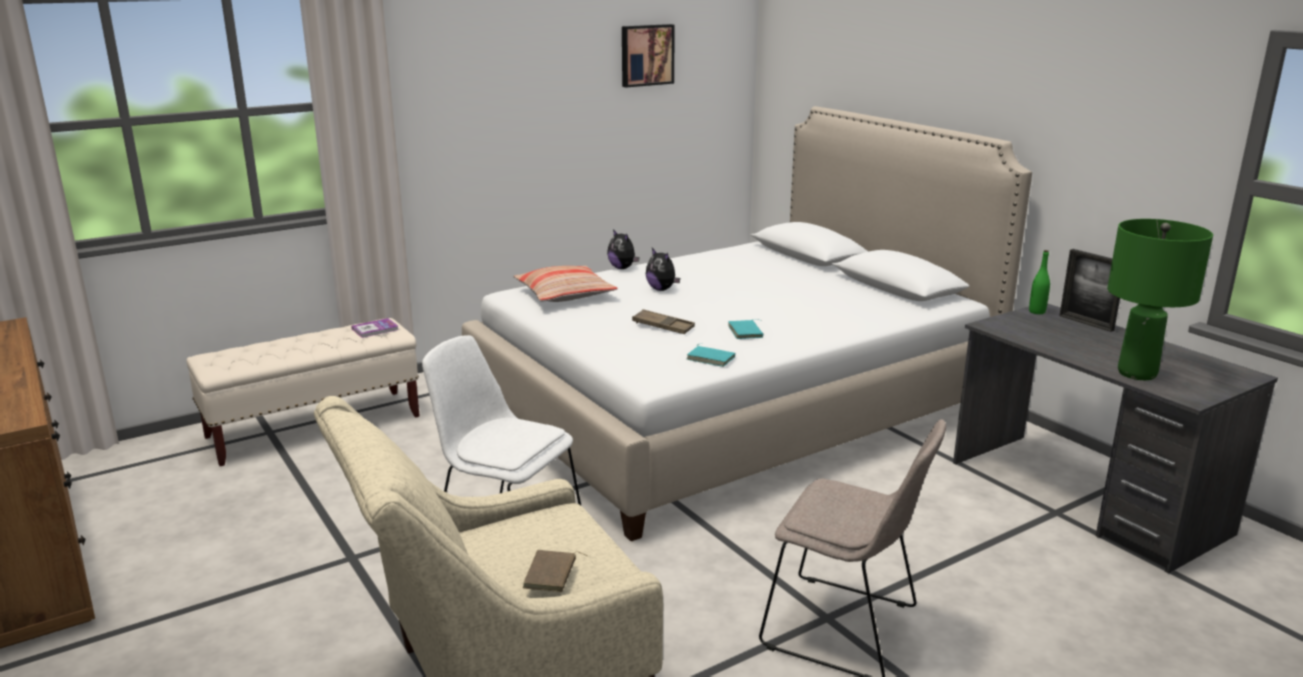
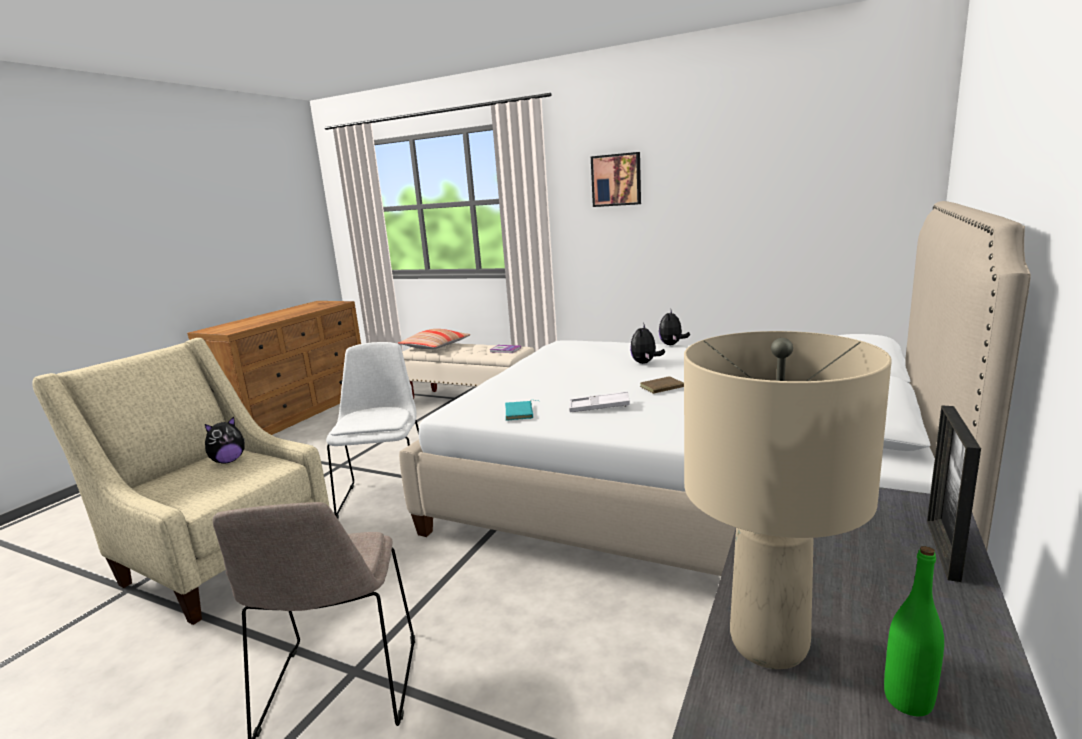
camera: 60 degrees right, 5 degrees down
pillow [514,266,618,302] -> pillow moved to [398,329,471,349]
brown book [523,550,587,592] -> brown book moved to [640,376,684,394]
picture [622,24,675,87] -> picture moved to [591,152,641,207]
brown tray [632,309,695,334] -> none
turquoise book [728,319,763,339] -> white tray [569,391,630,412]
green bottle [1029,250,1050,314] -> green bottle moved to [884,546,944,716]
green table lamp [1107,219,1213,380] -> beige table lamp [684,331,892,669]
none -> plush toy [205,416,245,464]

